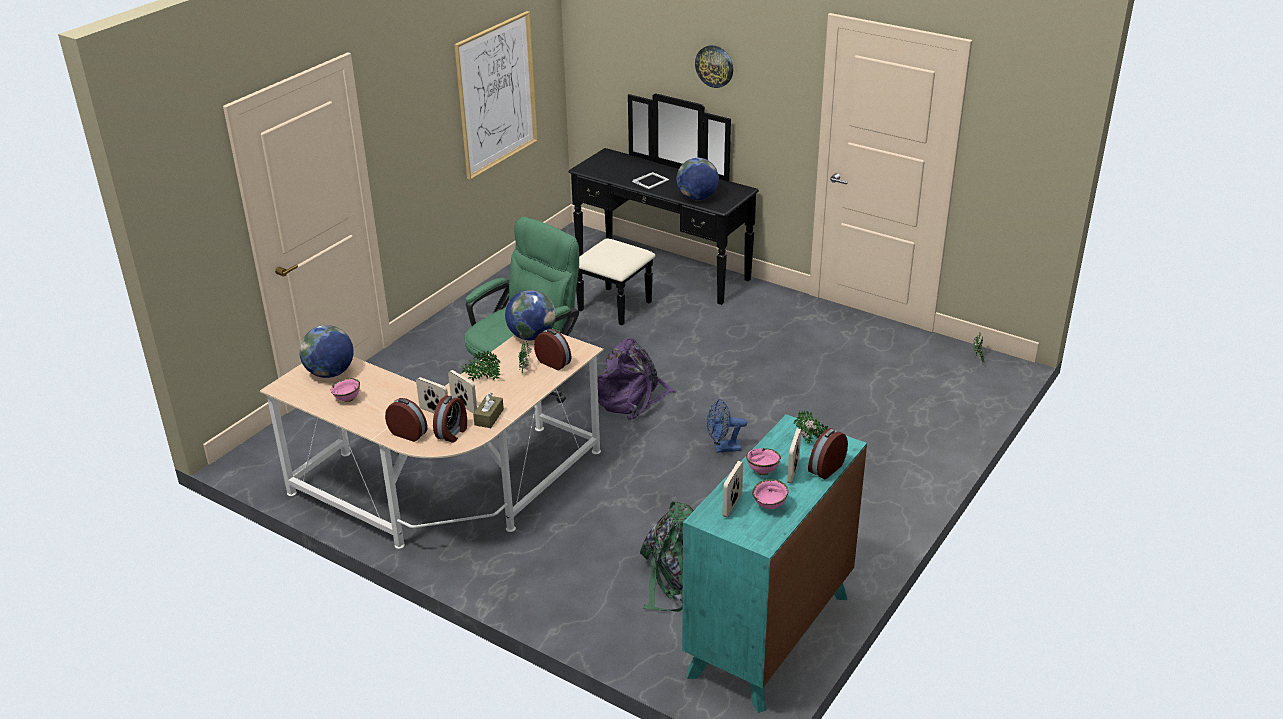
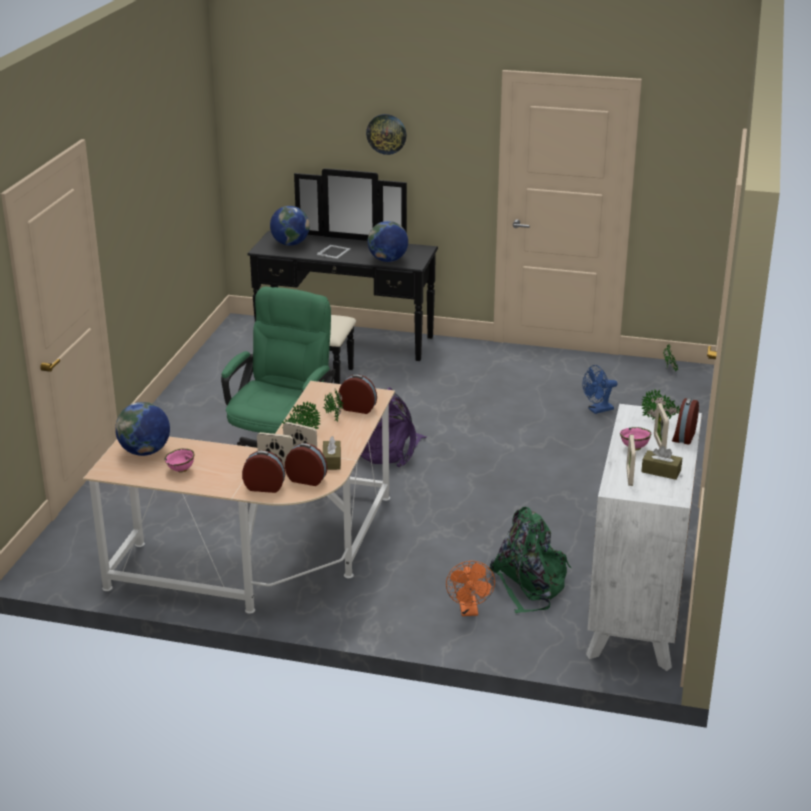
camera: 20 degrees left, 5 degrees down
alarm clock [433,396,467,443] -> alarm clock turned 75 degrees counterclockwise [285,443,327,486]
picture [454,11,538,180] -> none
globe [505,290,556,340] -> globe moved to [270,206,310,246]
turquoise dresser [682,414,867,713] -> white dresser [586,404,702,671]
blue fan [707,399,747,453] -> blue fan moved to [583,365,618,414]
pink bowl [752,479,789,509] -> brown tissue box [641,446,682,480]
none -> orange fan [446,561,495,616]

